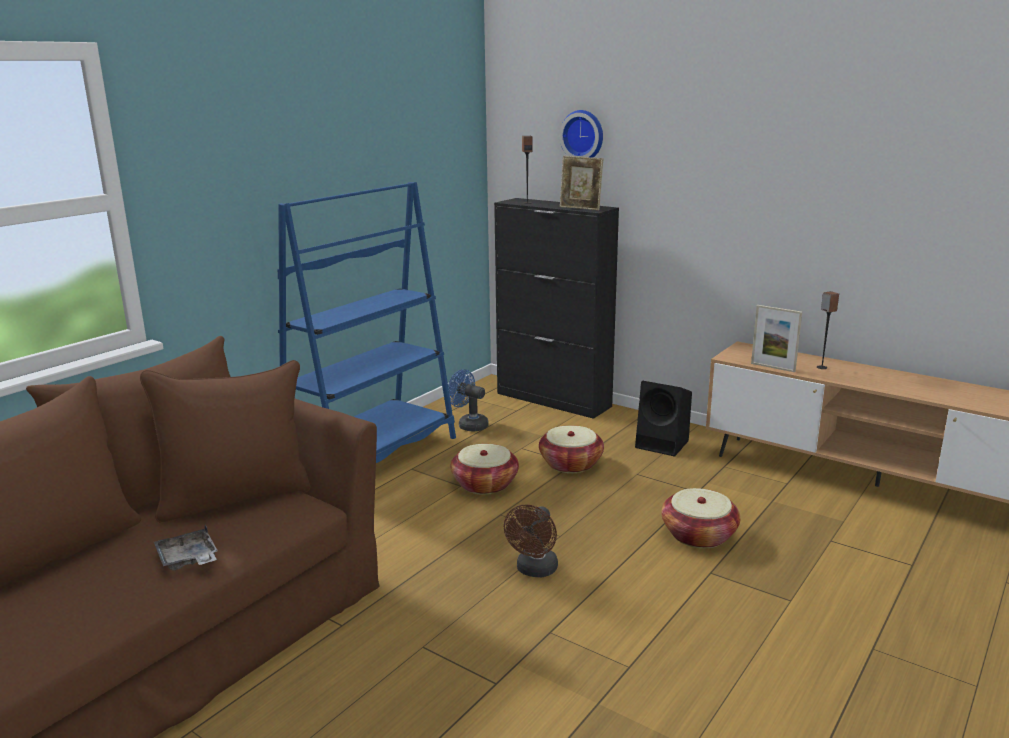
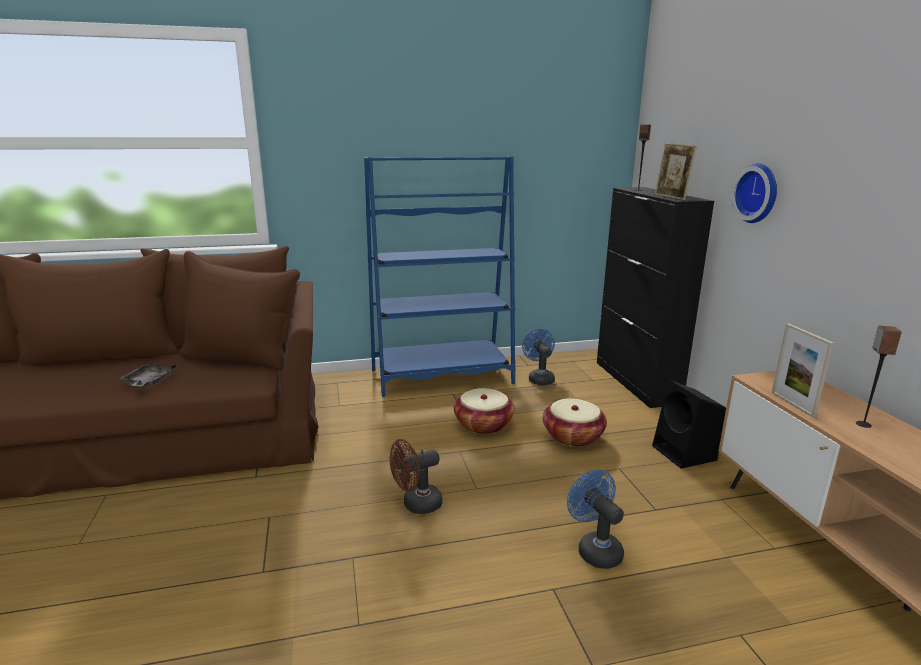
camera: 40 degrees right, 0 degrees up
wall clock [559,110,603,158] -> wall clock moved to [732,163,777,223]
basket [661,488,741,548] -> blue fan [567,470,624,569]

